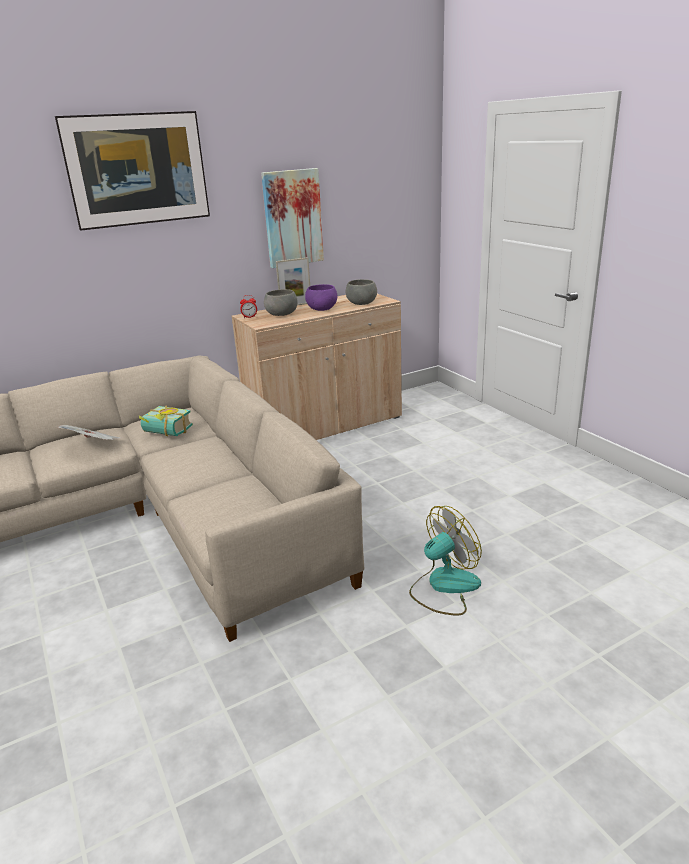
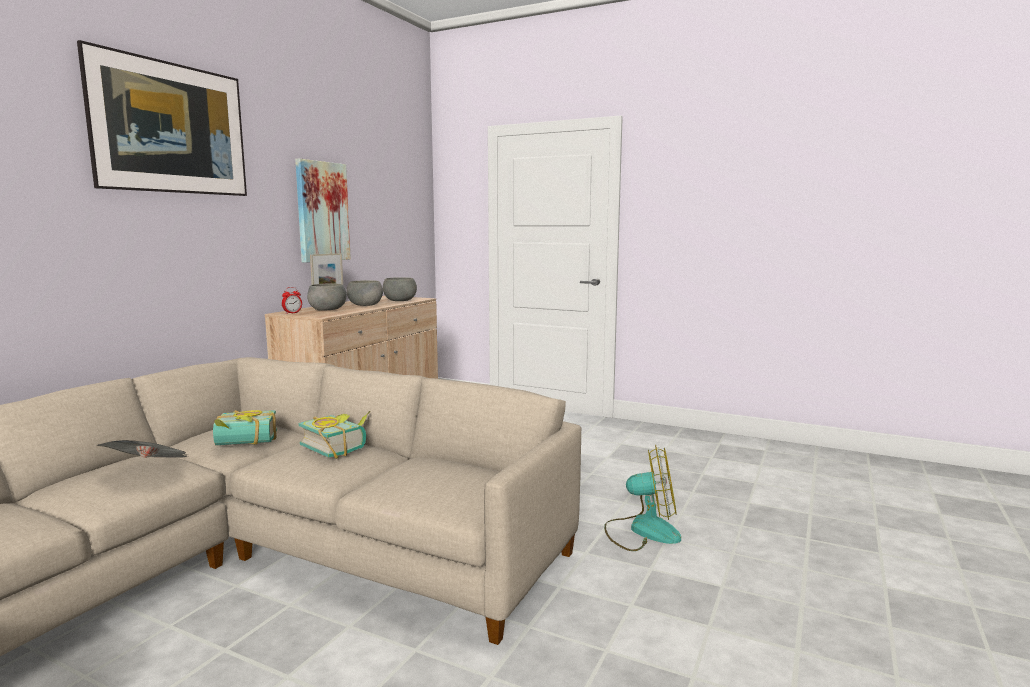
camera: 35 degrees left, 15 degrees down
purple bowl [305,284,337,311] -> grey bowl [347,280,383,306]
fan [409,506,482,615] -> fan turned 75 degrees clockwise [604,445,681,551]
none -> book [299,411,371,459]

